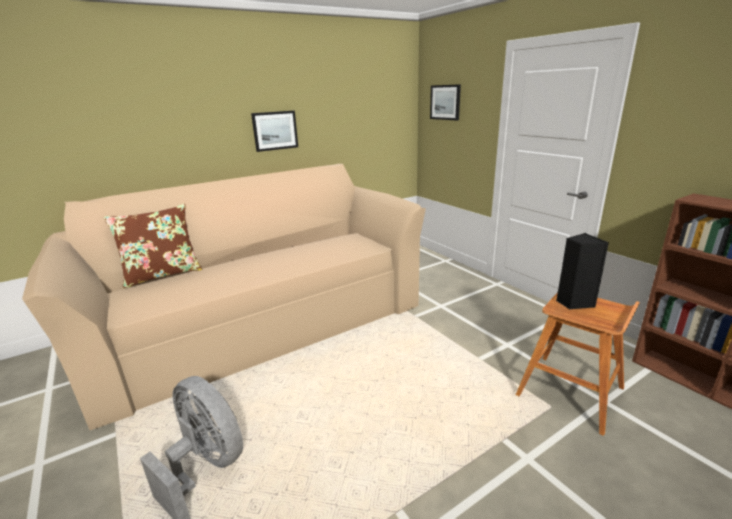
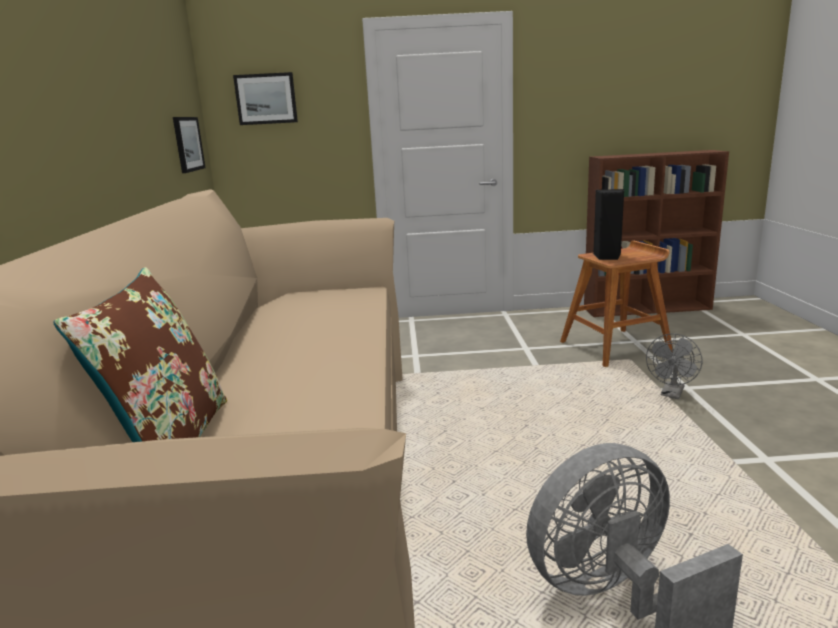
camera: 60 degrees left, 5 degrees down
picture [251,111,298,152] -> picture moved to [173,117,206,173]
none -> grey fan [646,334,702,399]

